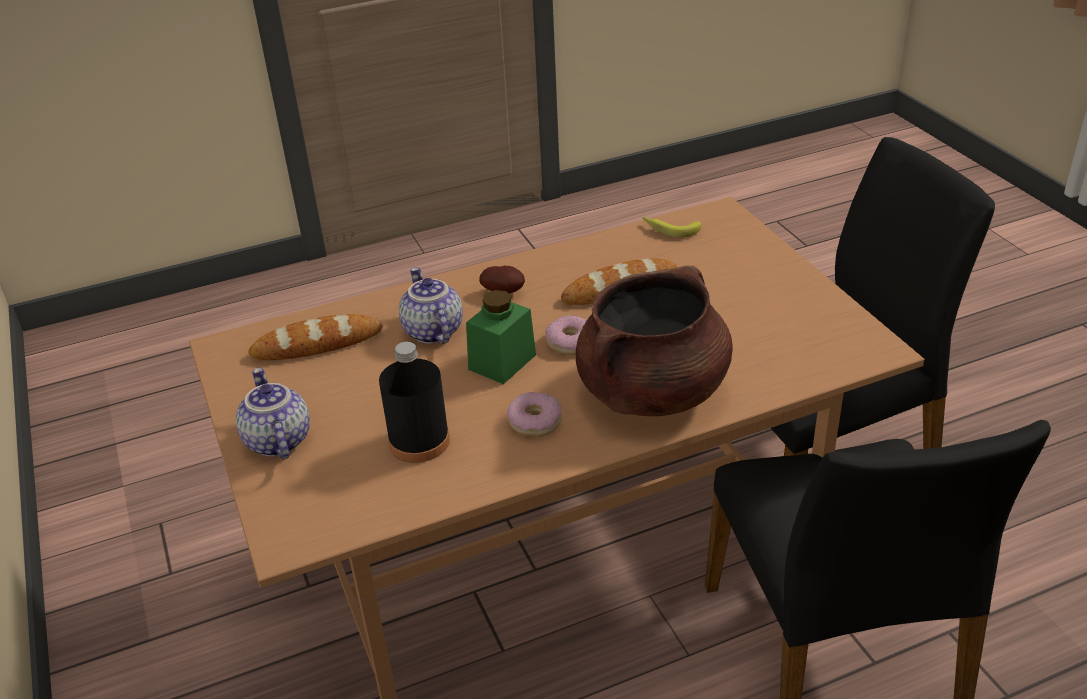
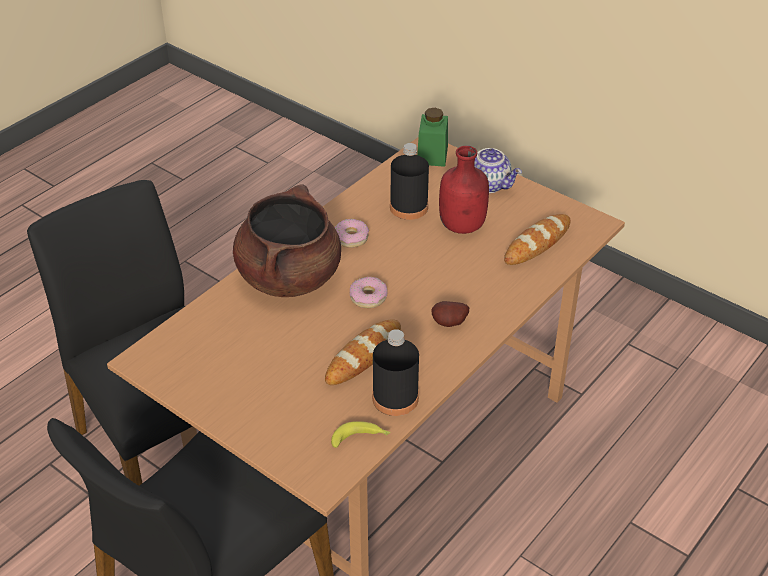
camera: 150 degrees right, 5 degrees up
teapot [399,267,463,344] -> none
green jar [466,290,536,384] -> green jar moved to [417,108,448,167]
none -> black bottle [372,329,419,416]
none -> red bottle [439,146,489,234]

